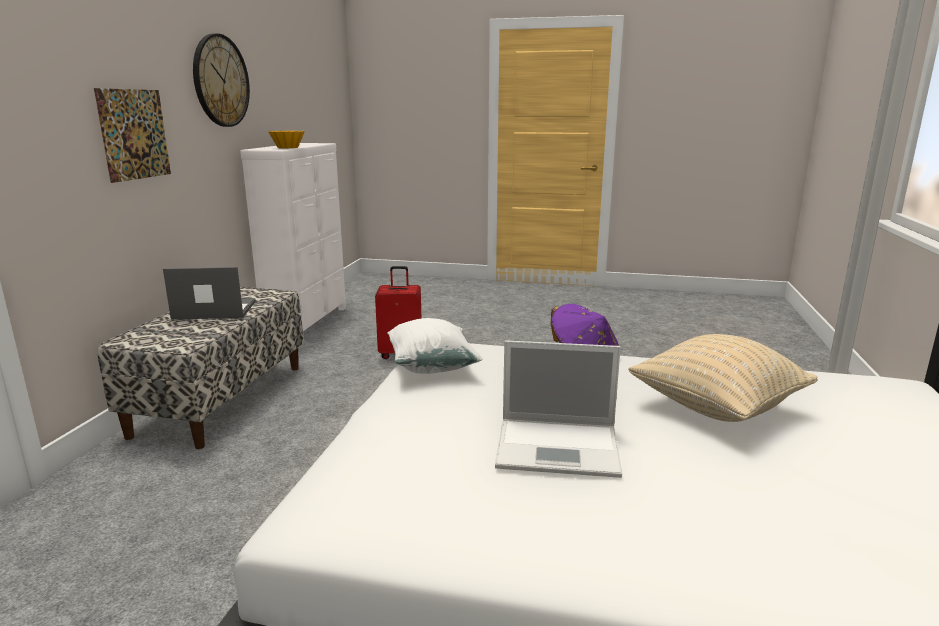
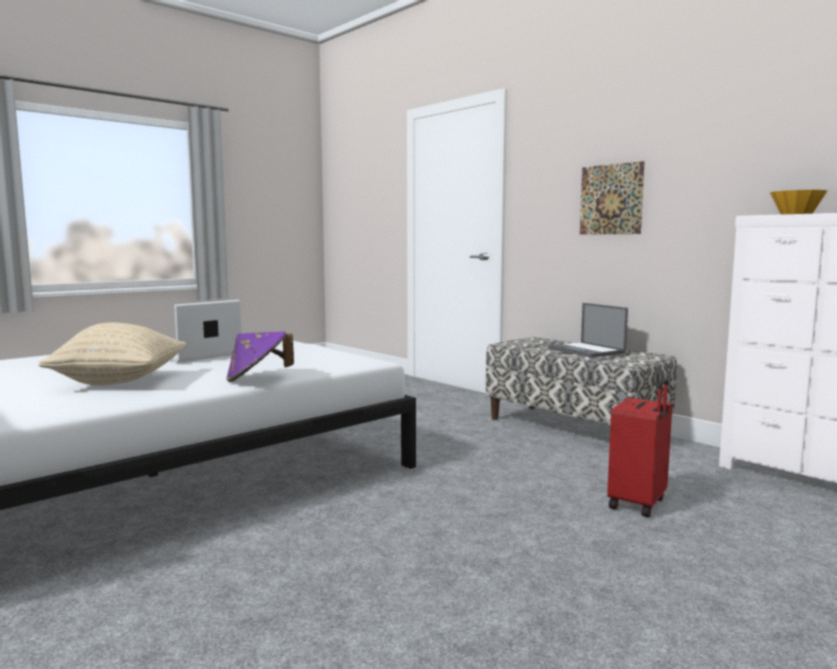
camera: 125 degrees right, 10 degrees down
laptop [163,267,256,320] -> laptop turned 120 degrees clockwise [548,303,628,358]
wall clock [193,33,250,127] -> none
white pillow [387,318,483,374] -> none

